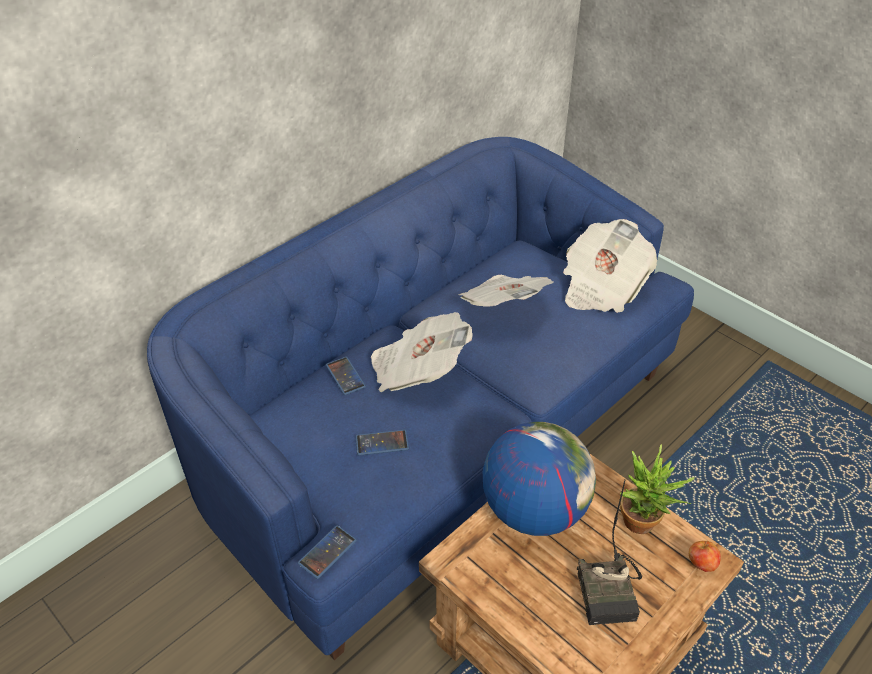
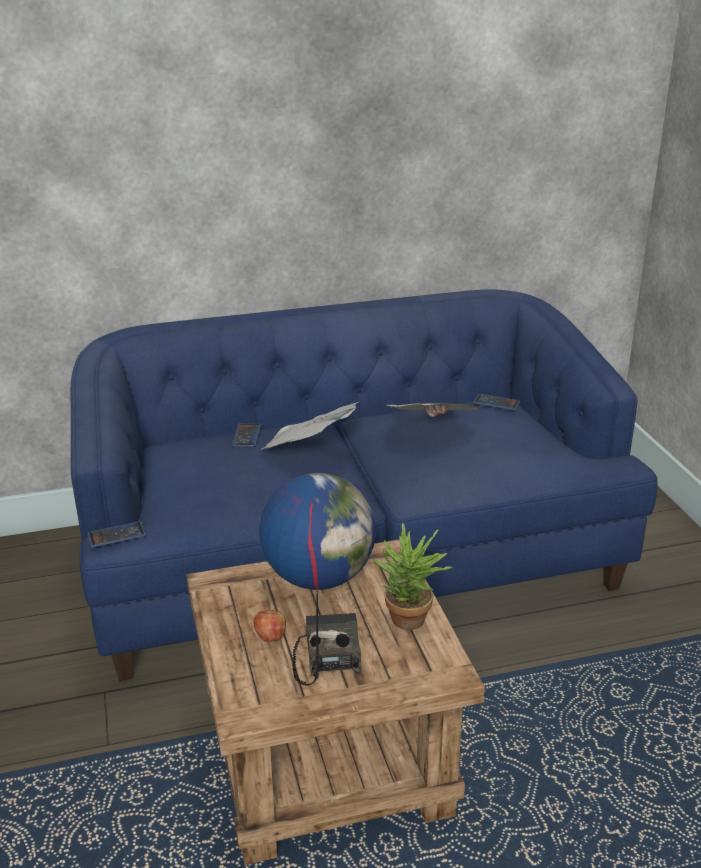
camera: 30 degrees right, 15 degrees down
phone [355,430,409,456] -> phone moved to [473,394,520,411]
newspaper [563,219,657,313] -> none
radio [577,479,642,625] -> radio turned 150 degrees clockwise [292,590,361,686]
apple [689,541,721,572] -> apple moved to [254,607,286,642]

